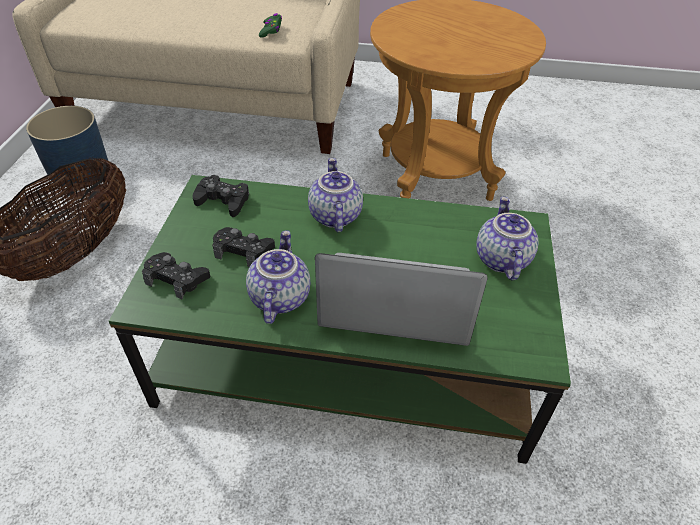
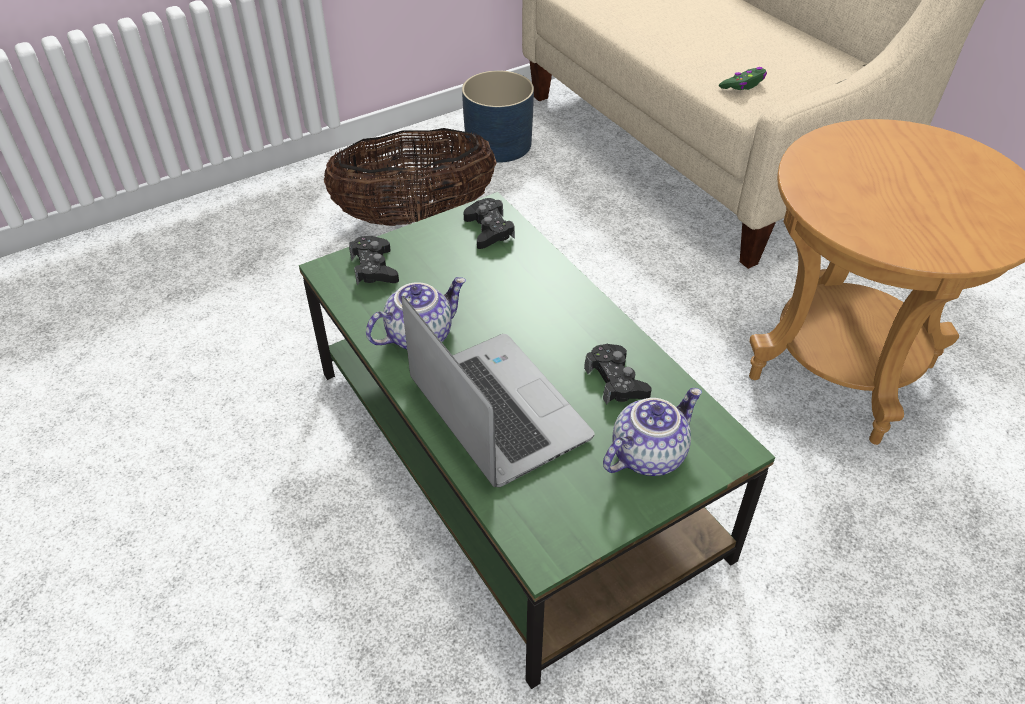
camera: 50 degrees right, 0 degrees up
black game controller [212,227,275,267] -> black game controller moved to [584,344,652,405]
teapot [308,158,363,232] -> none

